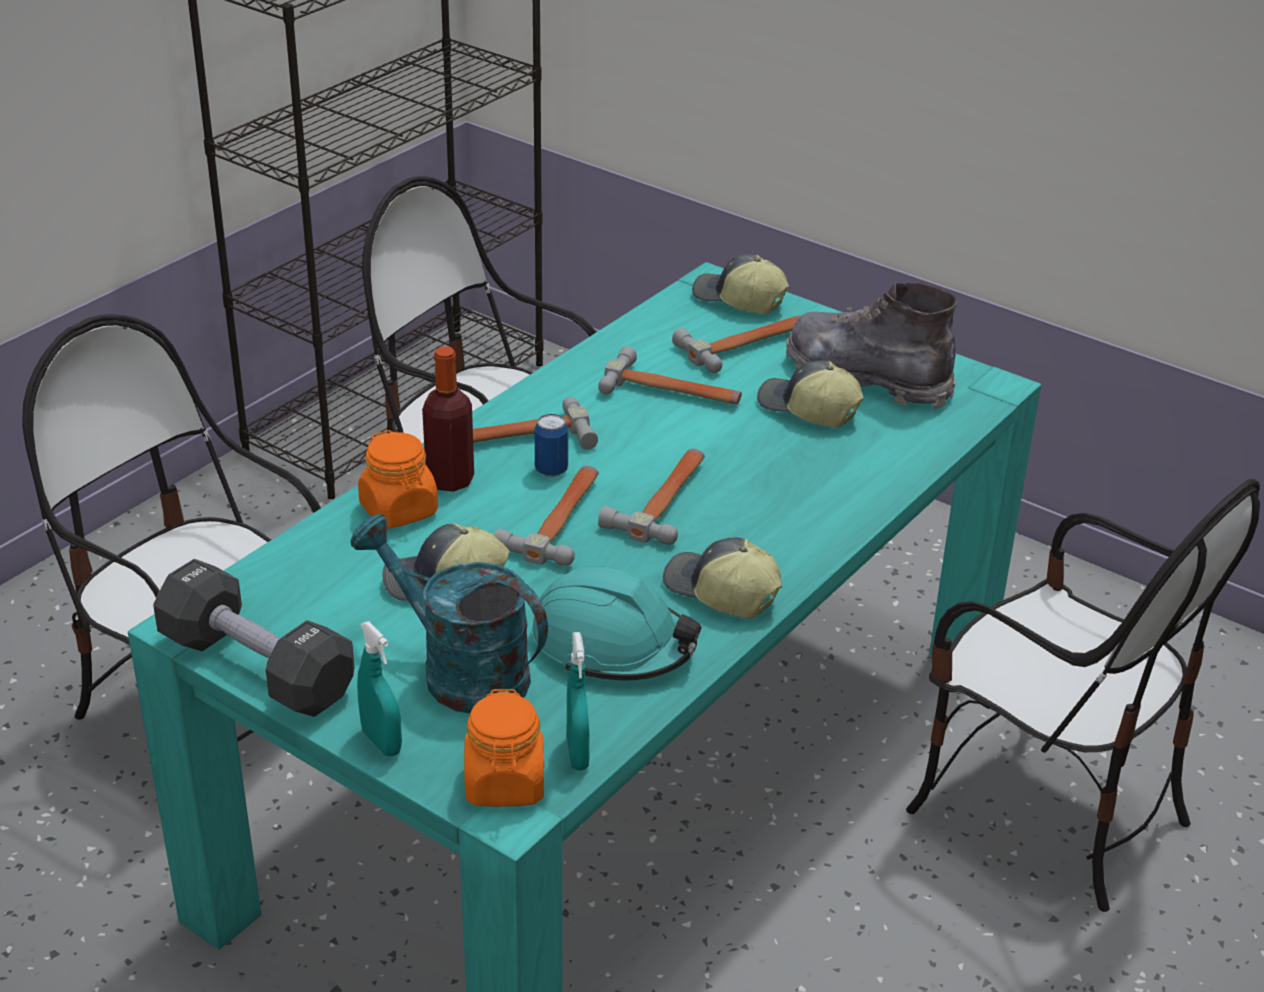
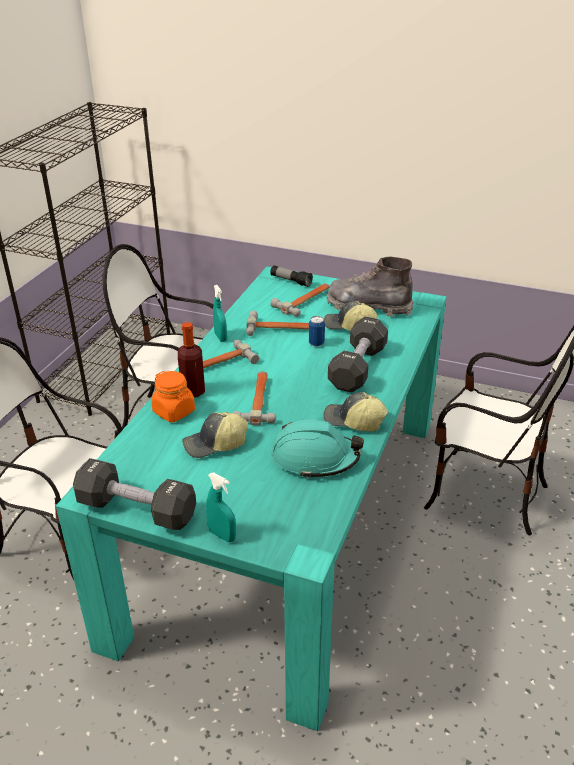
camera: 15 degrees left, 0 degrees up
turquoise watering can [351,514,548,714] -> none
orange jar [464,689,544,807] -> none
can [535,414,568,477] -> can moved to [309,316,325,347]
turquoise spray bottle [567,632,589,770] -> turquoise spray bottle moved to [213,285,227,342]
hammer [598,449,705,545] -> none
cap [692,254,789,314] -> flashlight [270,265,313,287]
none -> black dumbbell [328,317,388,392]

